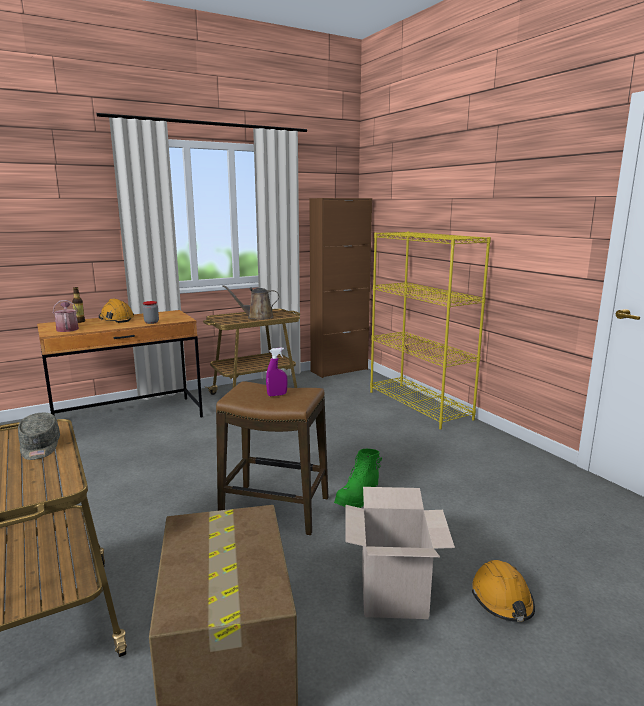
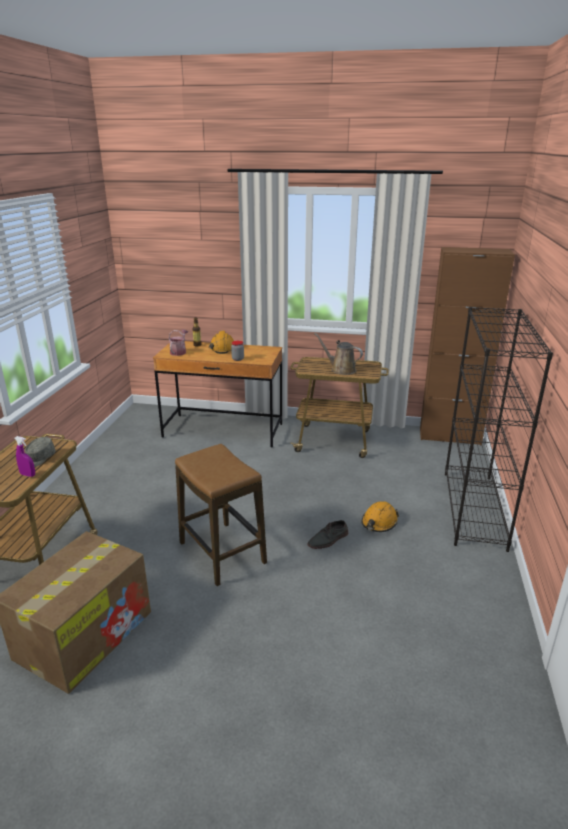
camera: 40 degrees right, 10 degrees up
purple spray bottle [266,348,288,396] -> purple spray bottle moved to [14,436,35,477]
green boot [334,449,382,508] -> none
cardboard box [346,487,455,619] -> none
yellow bookcase [370,231,491,429] -> black bookcase [445,307,553,552]
orange hard hat [472,560,535,622] -> orange hard hat moved to [361,501,399,532]
none -> grey shoe [308,520,348,549]

